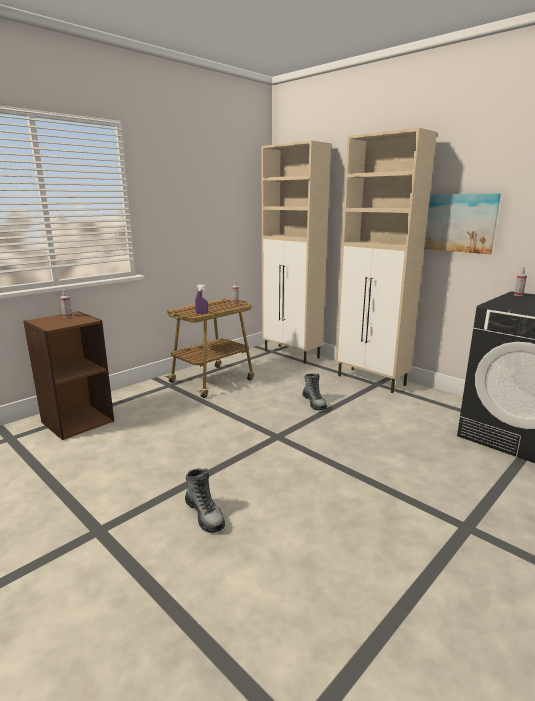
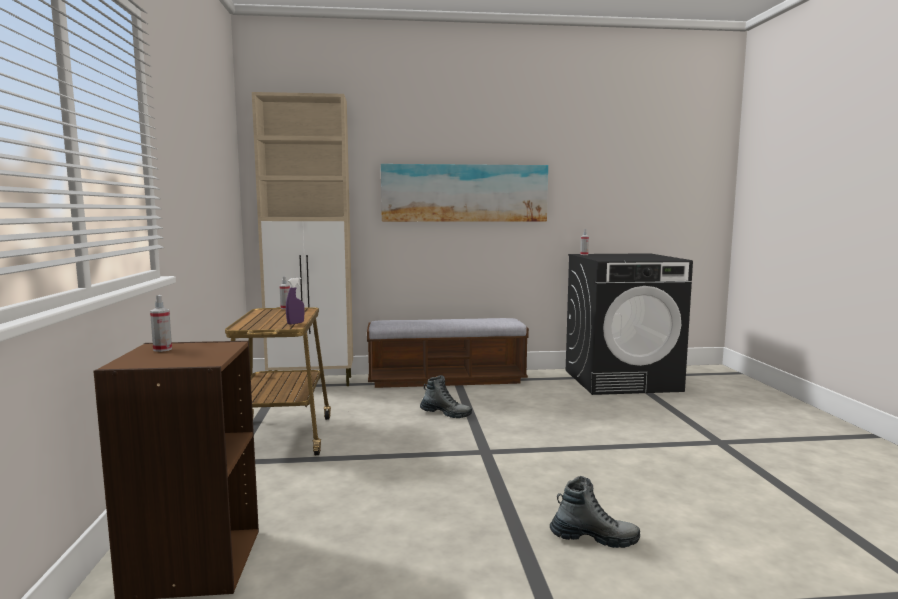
camera: 50 degrees left, 10 degrees down
beige cabinet [336,128,437,393] -> bench [367,318,529,388]

